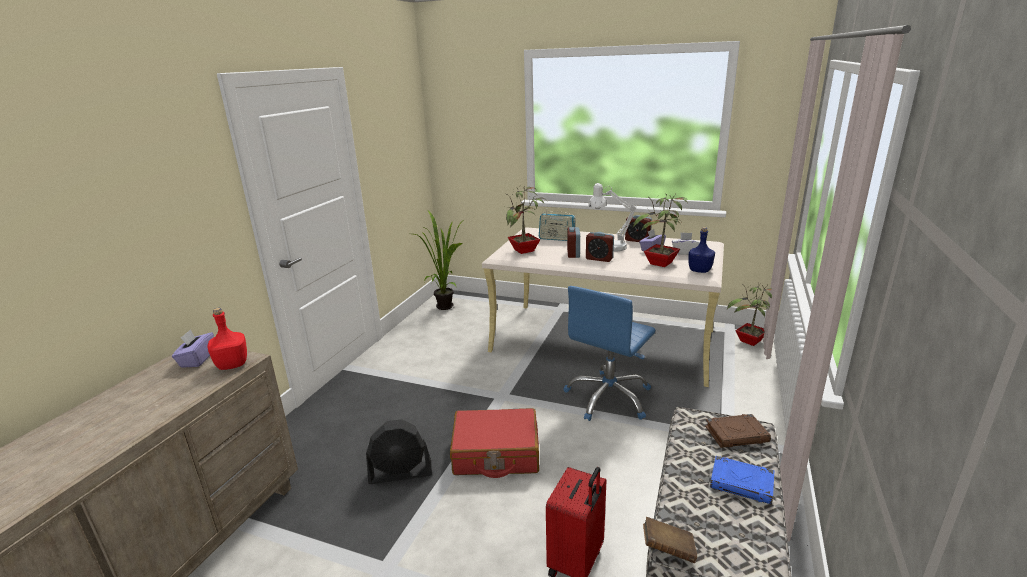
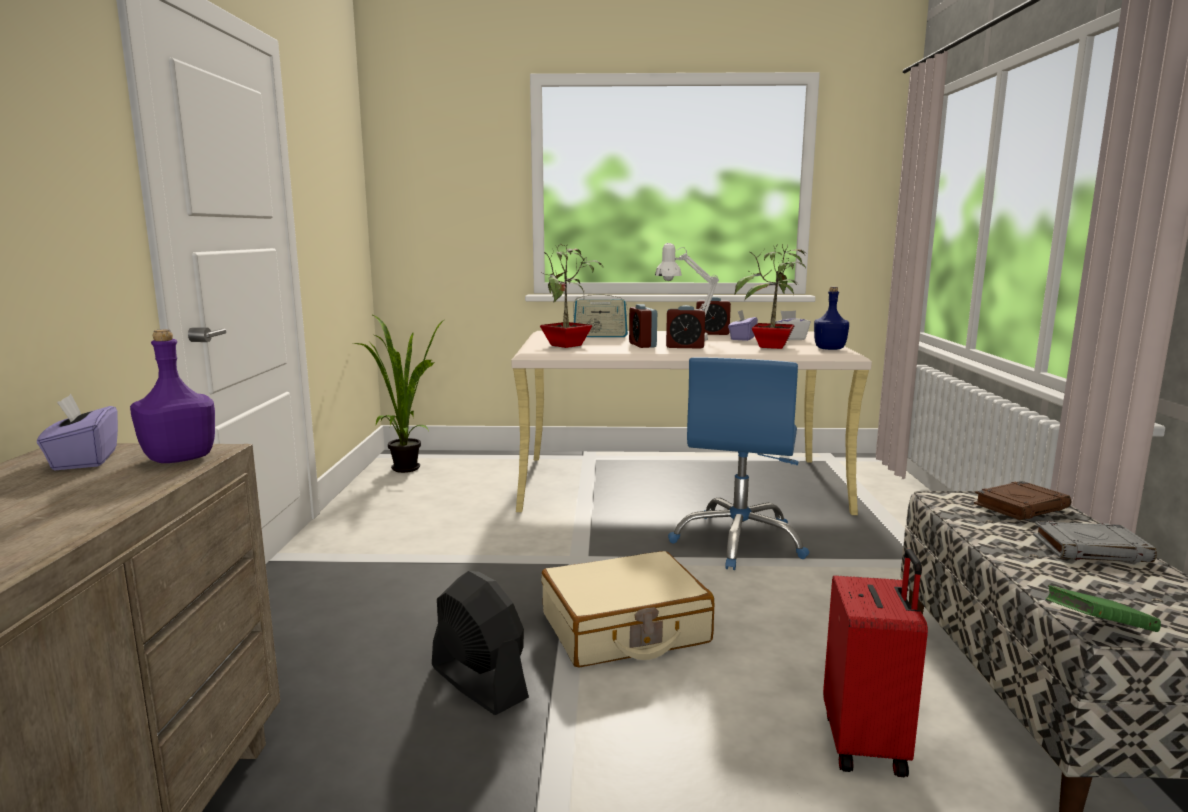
camera: 20 degrees left, 10 degrees down
red bottle [207,308,247,370] -> purple bottle [130,329,215,463]
black fan [366,419,432,484] -> black fan turned 105 degrees counterclockwise [432,571,529,715]
red suitcase [450,408,539,478] -> beige suitcase [541,551,714,667]
brown book [643,517,697,563] -> green book [1046,585,1161,632]
blue book [710,456,774,504] -> grey book [1033,521,1157,563]
potted plant [727,283,772,346] -> none

